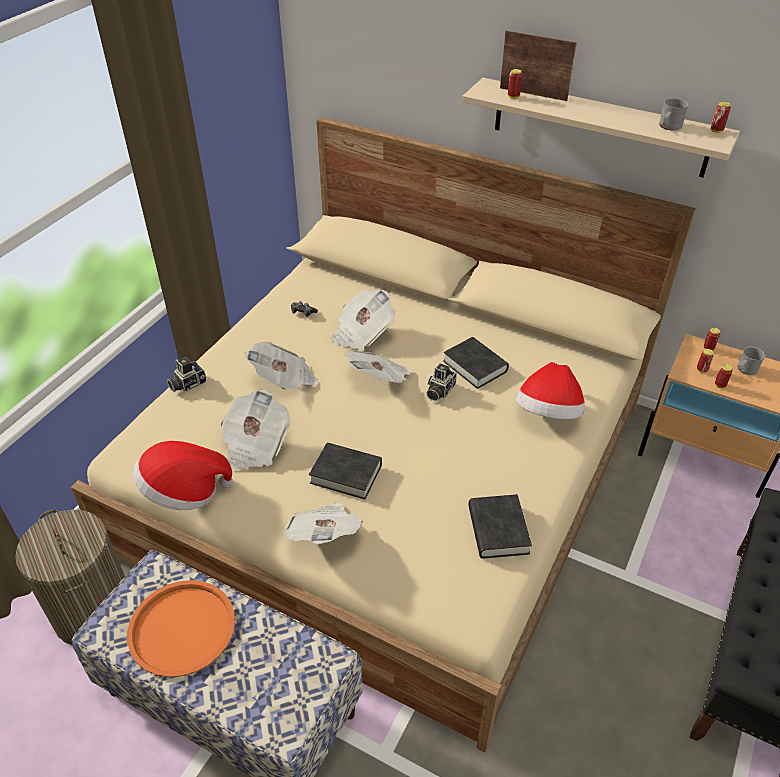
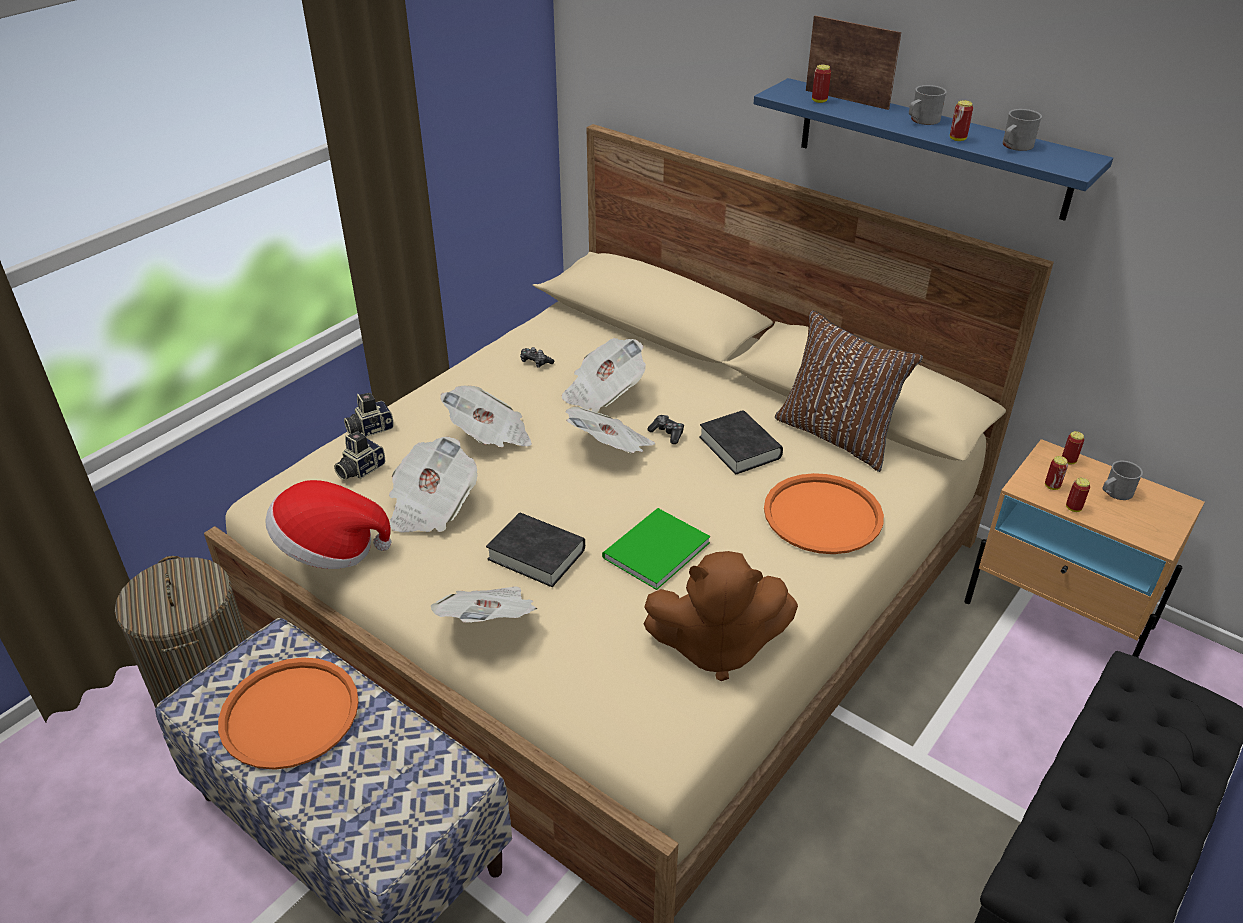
camera: 10 degrees right, 5 degrees down
camera [426,363,457,401] -> camera moved to [334,431,385,480]
beige shelf [462,78,740,178] -> blue shelf [754,78,1113,221]
black book [468,494,532,559] -> brown plush toy [643,551,798,681]
hat [516,362,585,419] -> orange tray [764,473,884,554]
can [710,102,731,133] -> can moved to [950,100,973,141]
none -> green book [602,508,711,590]
none -> game controller [647,415,684,444]
none -> brown pillow [775,310,923,472]
none -> grey mug [909,85,947,125]

